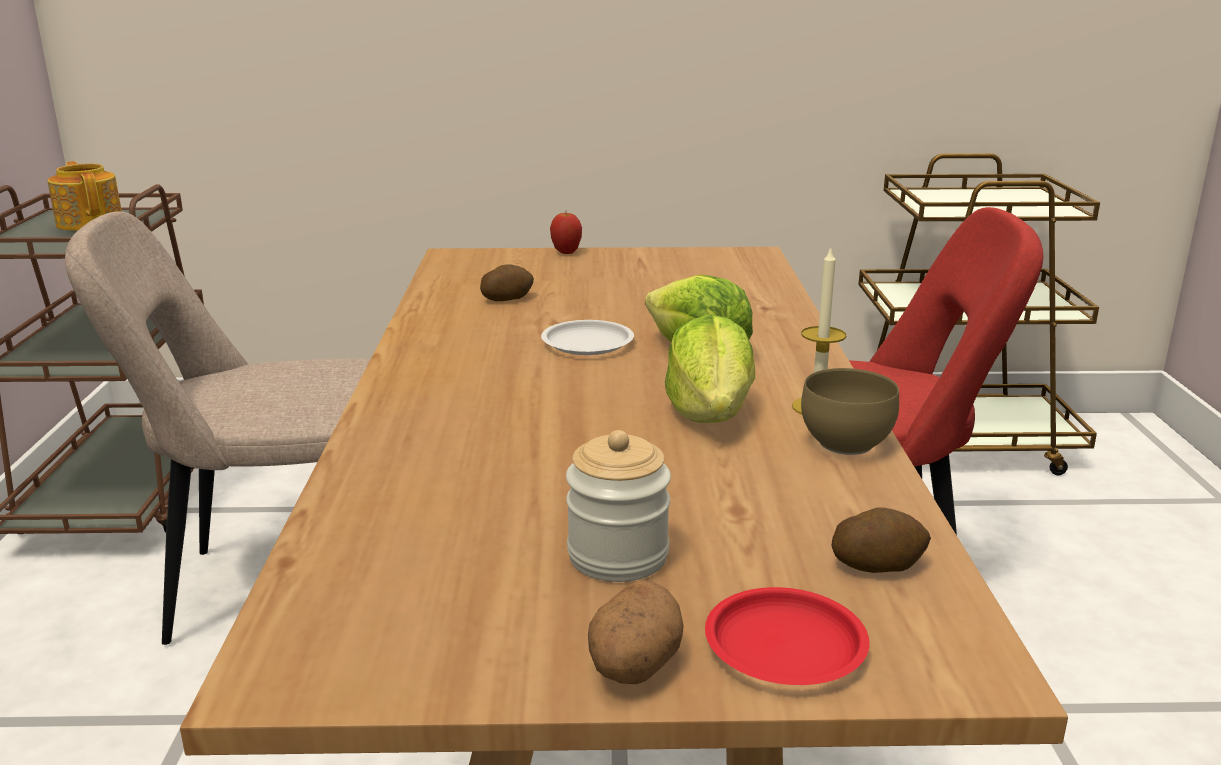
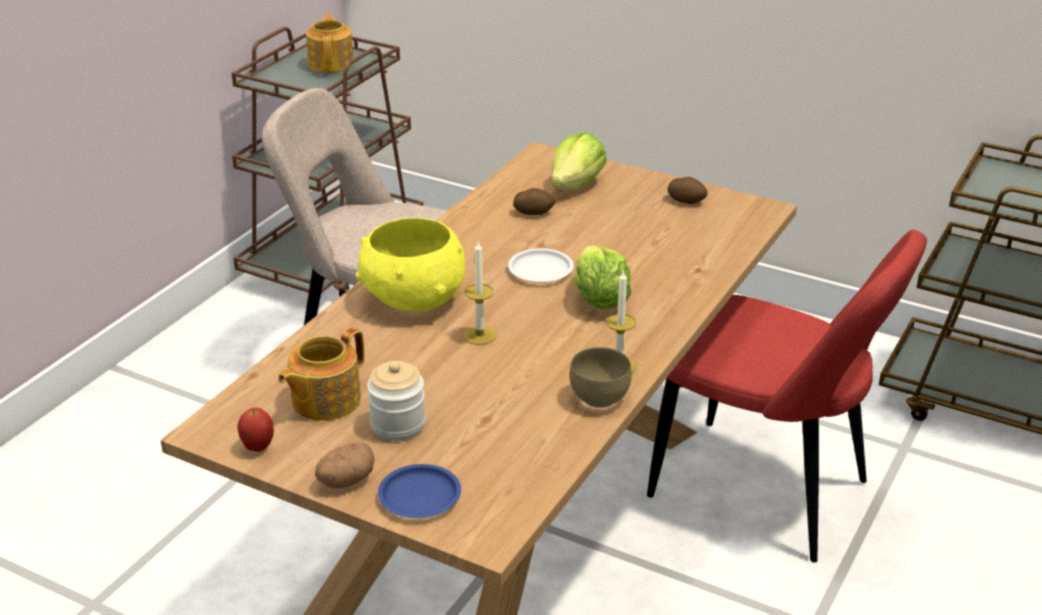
camera: 30 degrees right, 10 degrees up
apple [550,213,582,254] -> apple moved to [237,408,274,452]
lettuce [665,314,755,423] -> lettuce moved to [552,132,607,190]
red plate [705,587,870,685] -> blue plate [378,464,461,518]
potato [832,508,931,573] -> potato moved to [667,177,708,204]
none -> teapot [278,327,365,420]
none -> yellow bowl [356,218,465,312]
none -> candle [463,242,497,345]

